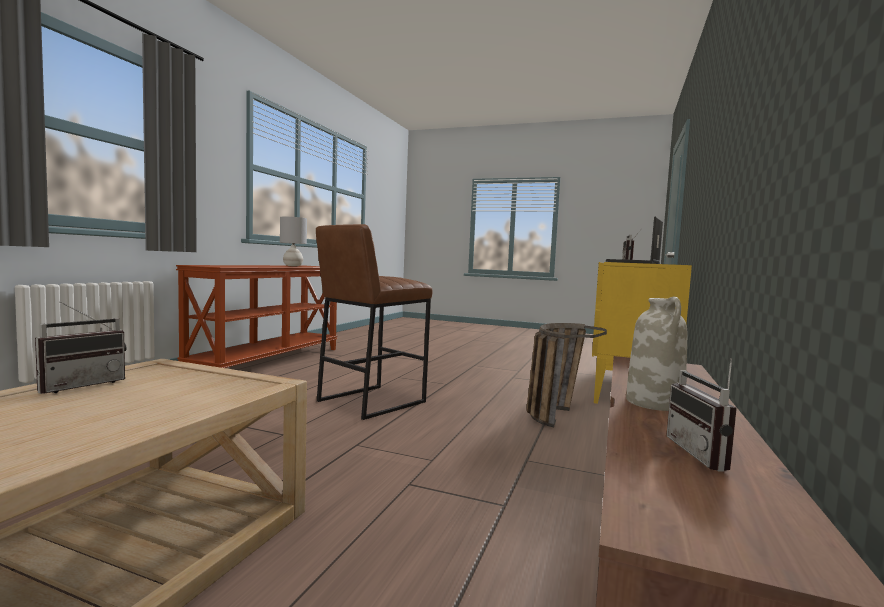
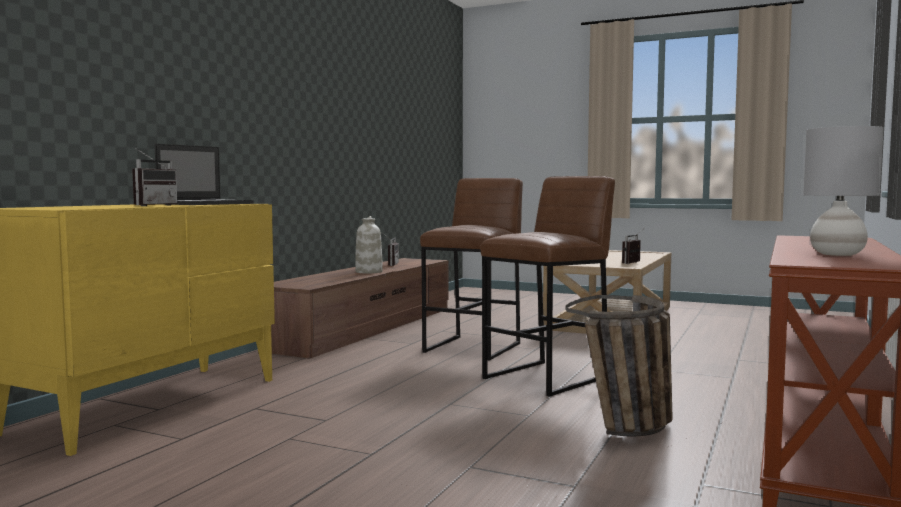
camera: 175 degrees left, 0 degrees up
basket [526,323,607,427] -> basket moved to [566,295,673,437]
none -> brown stool [420,178,523,361]

